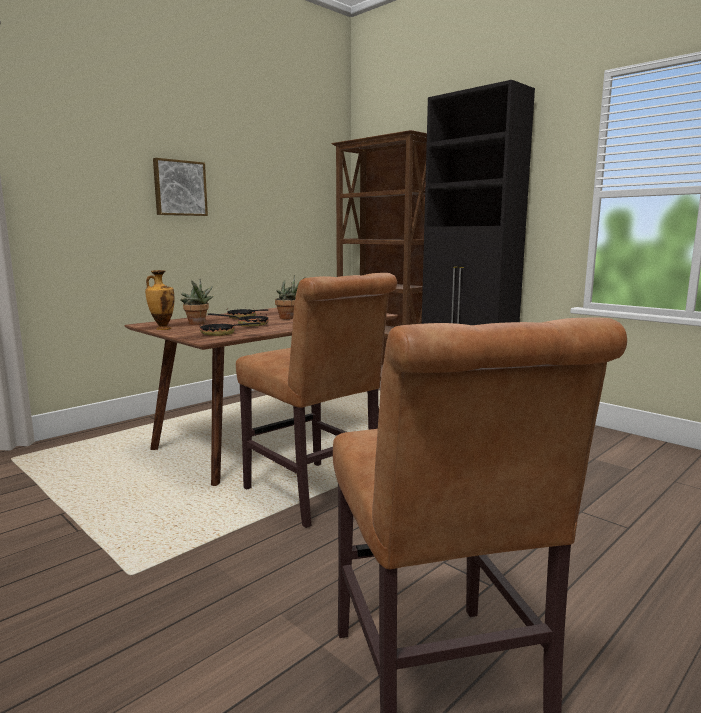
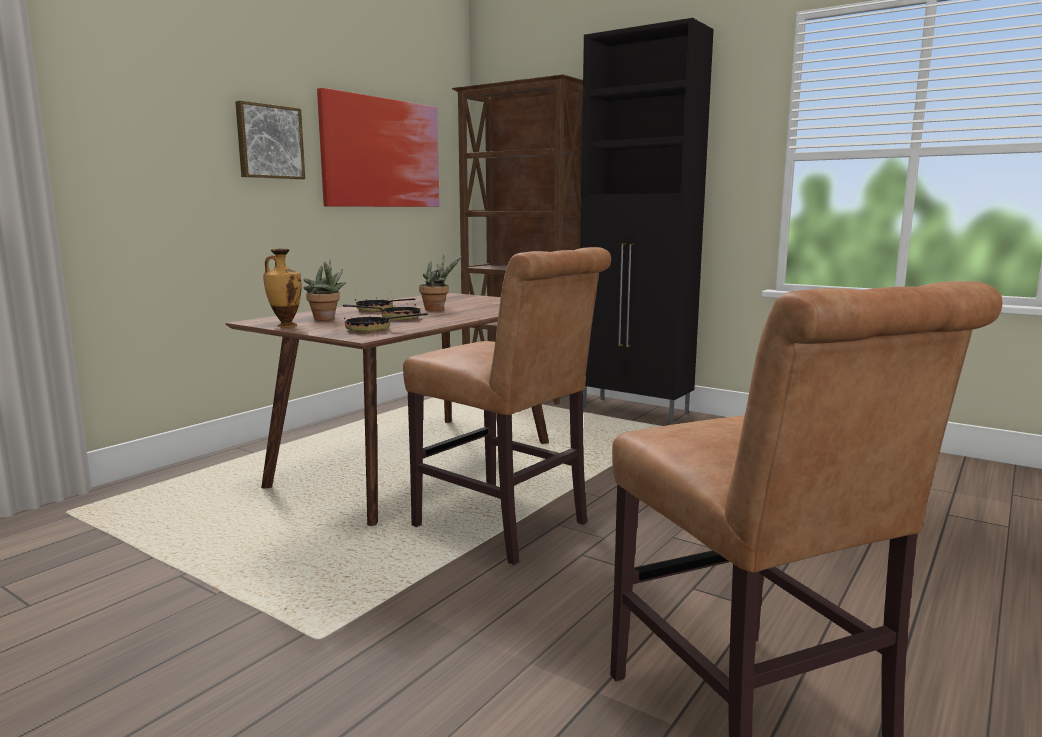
camera: 10 degrees left, 0 degrees up
none -> picture [317,88,440,207]

